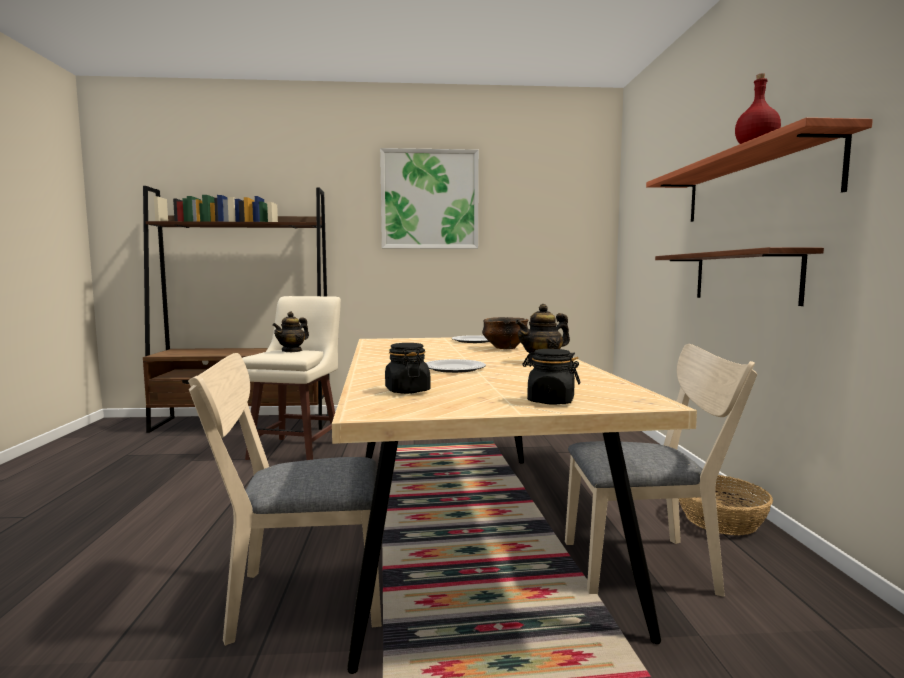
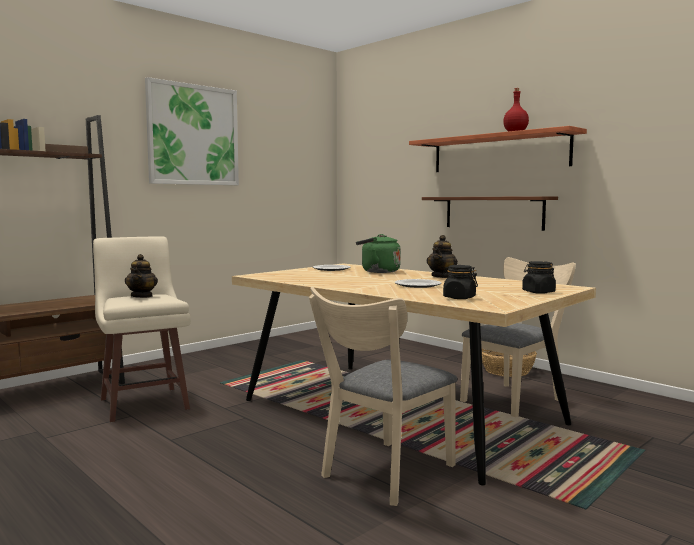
camera: 40 degrees left, 0 degrees up
bowl [482,317,528,349] -> green kettle [356,234,401,273]

